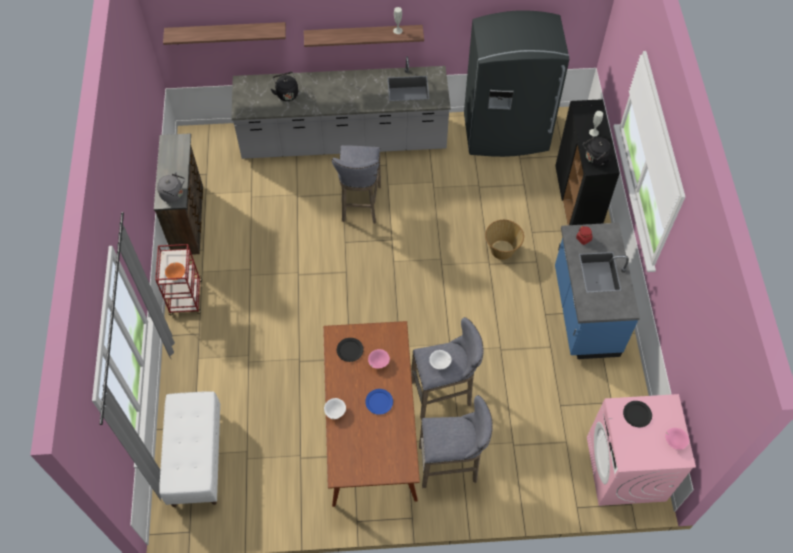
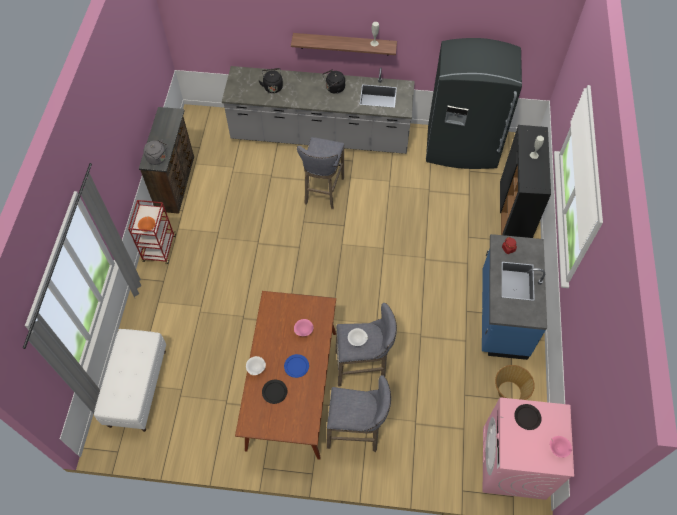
camera: 10 degrees right, 0 degrees up
shelf [163,22,286,45] -> none
black plate [337,338,364,362] -> black plate moved to [262,380,287,404]
basket [485,220,524,260] -> basket moved to [495,365,535,400]
black kettle [583,137,611,165] -> black kettle moved to [323,70,345,94]

